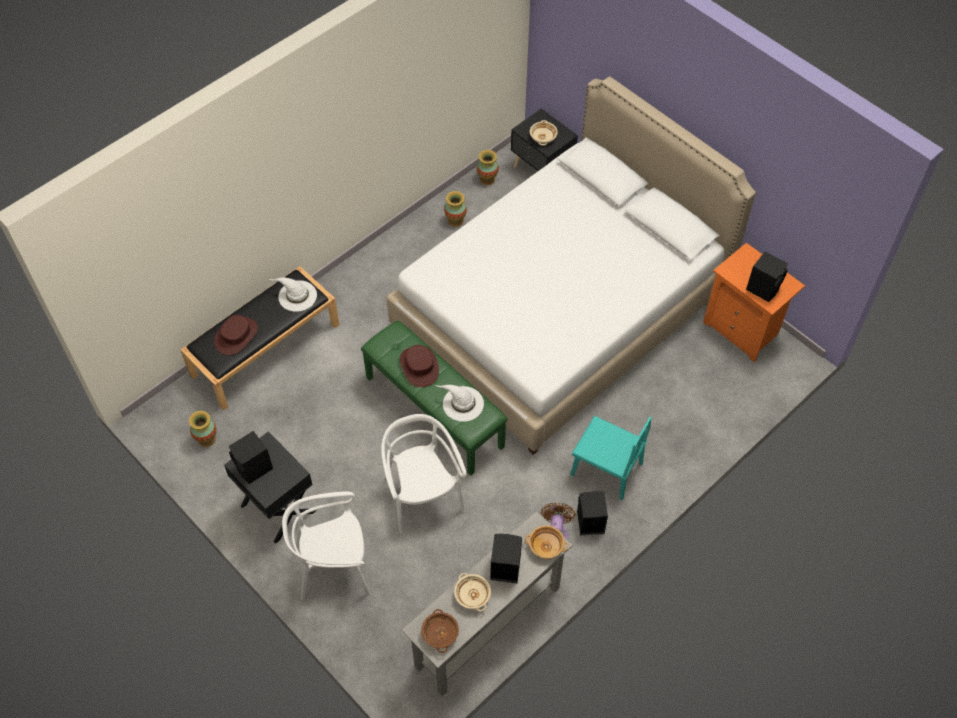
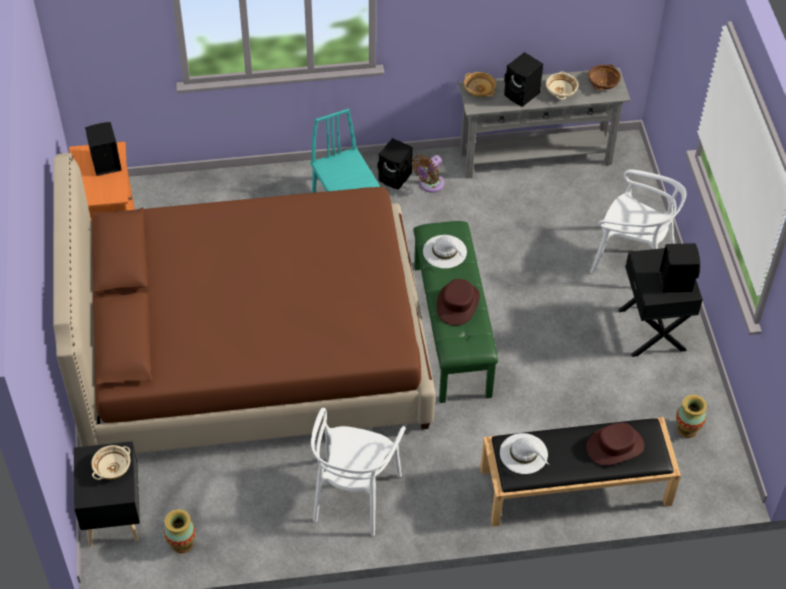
camera: 145 degrees left, 5 degrees down
white chair [381,414,467,534] -> white chair moved to [311,408,406,536]
white bed [387,77,756,455] -> brown bed [53,153,435,454]
vase [444,191,467,227] -> none

